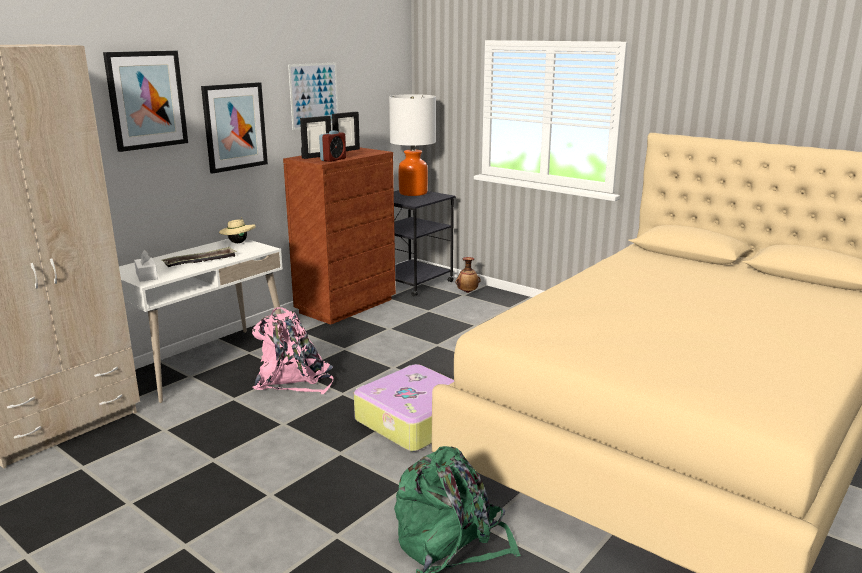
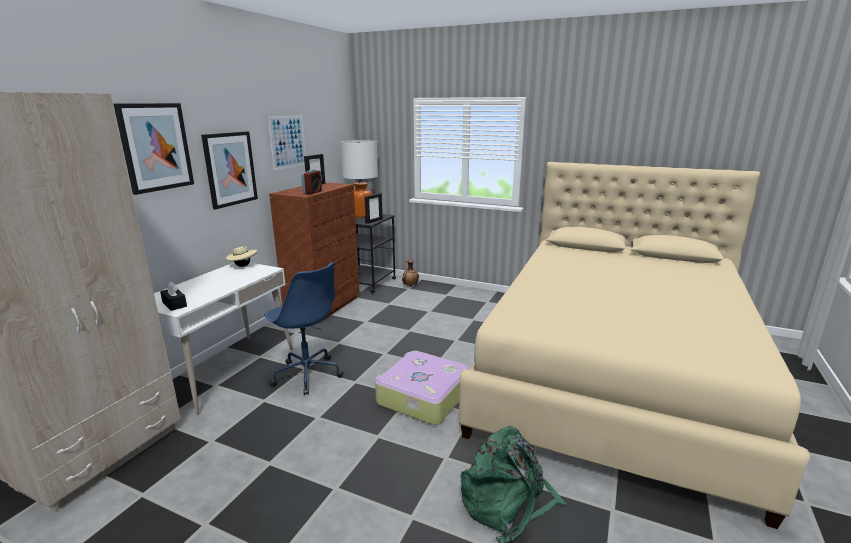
camera: 15 degrees left, 0 degrees up
white tissue box [134,250,158,282] -> black tissue box [160,282,187,311]
tray [162,247,237,267] -> none
pink backpack [252,307,334,394] -> blue office chair [264,262,344,395]
picture frame [300,116,331,159] -> picture frame moved to [365,193,382,224]

